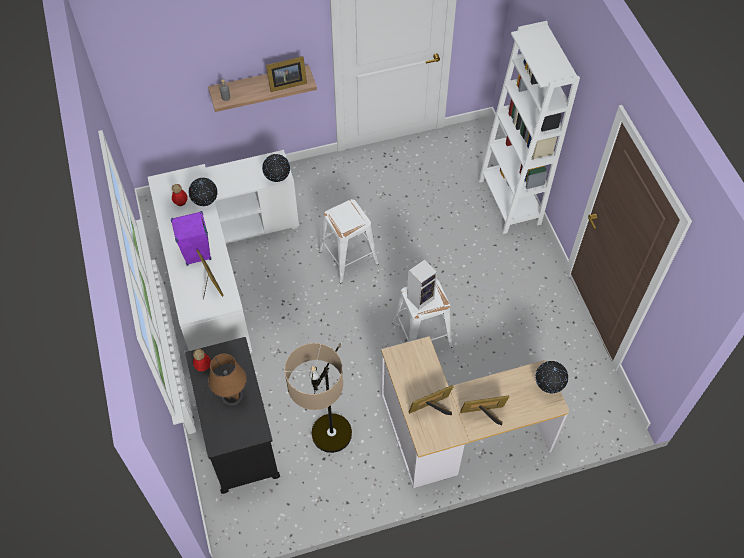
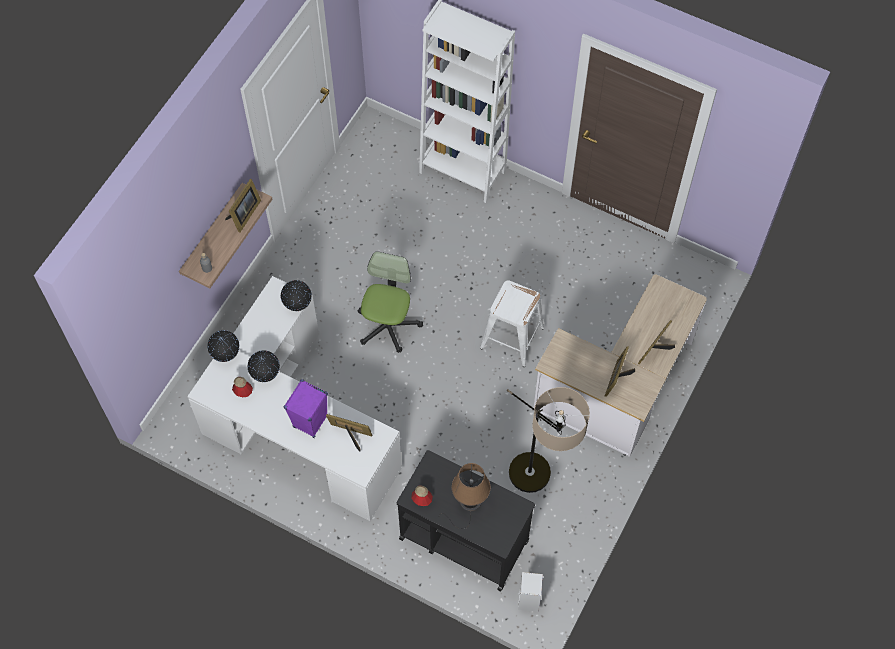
camera: 45 degrees left, 5 degrees up
white stool [319,199,379,284] -> office chair [358,251,423,353]
speaker [407,260,437,310] -> speaker moved to [518,572,543,612]
globe [535,361,568,393] -> globe moved to [207,330,240,362]

